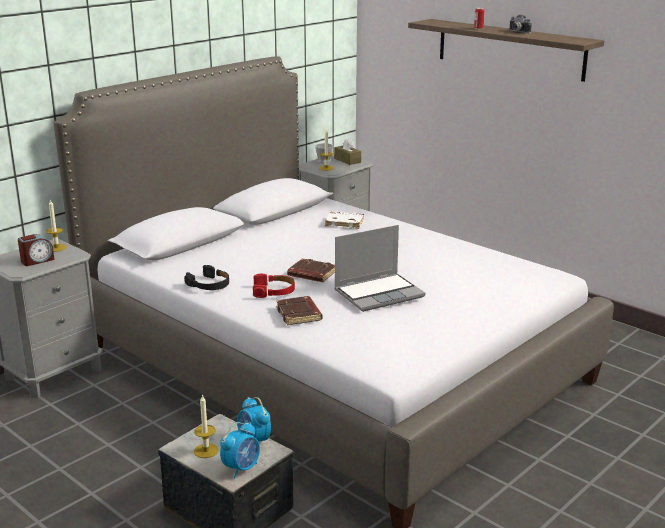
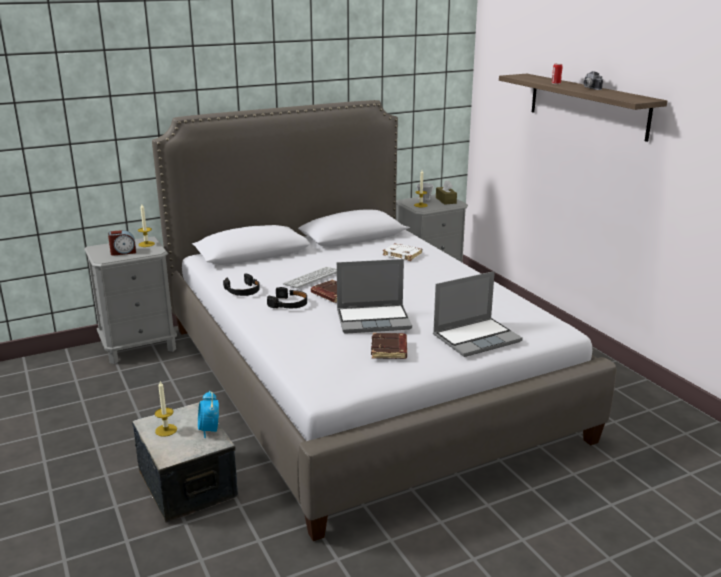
camera: 20 degrees right, 0 degrees up
alarm clock [220,422,260,478] -> none
red headphones [253,274,295,298] -> black headphones [267,287,307,308]
brown book [276,296,323,325] -> brown book moved to [371,333,407,359]
none -> keyboard [283,267,337,289]
none -> laptop [433,271,523,357]

